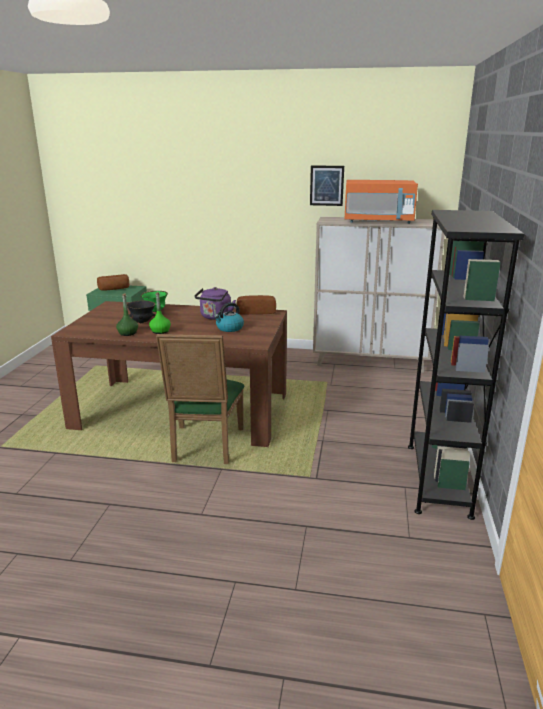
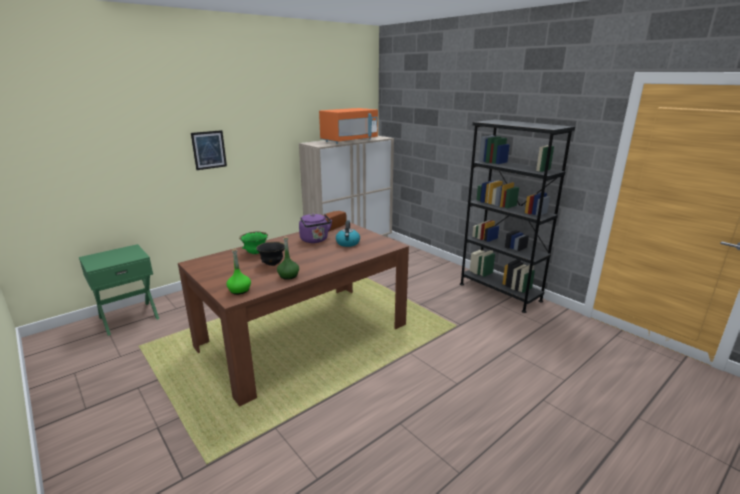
camera: 50 degrees left, 0 degrees up
bread [97,274,129,291] -> none
green bottle [149,292,171,334] -> green bottle moved to [226,249,251,295]
green chair [156,334,244,464] -> none
picture [310,165,344,206] -> picture moved to [191,130,227,170]

